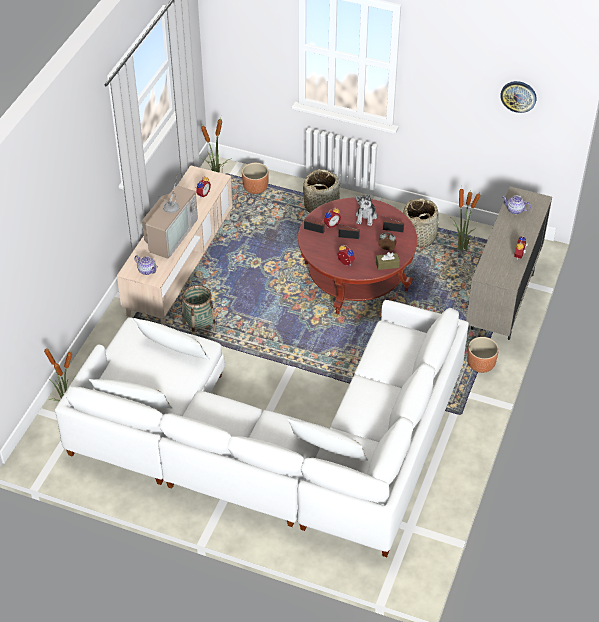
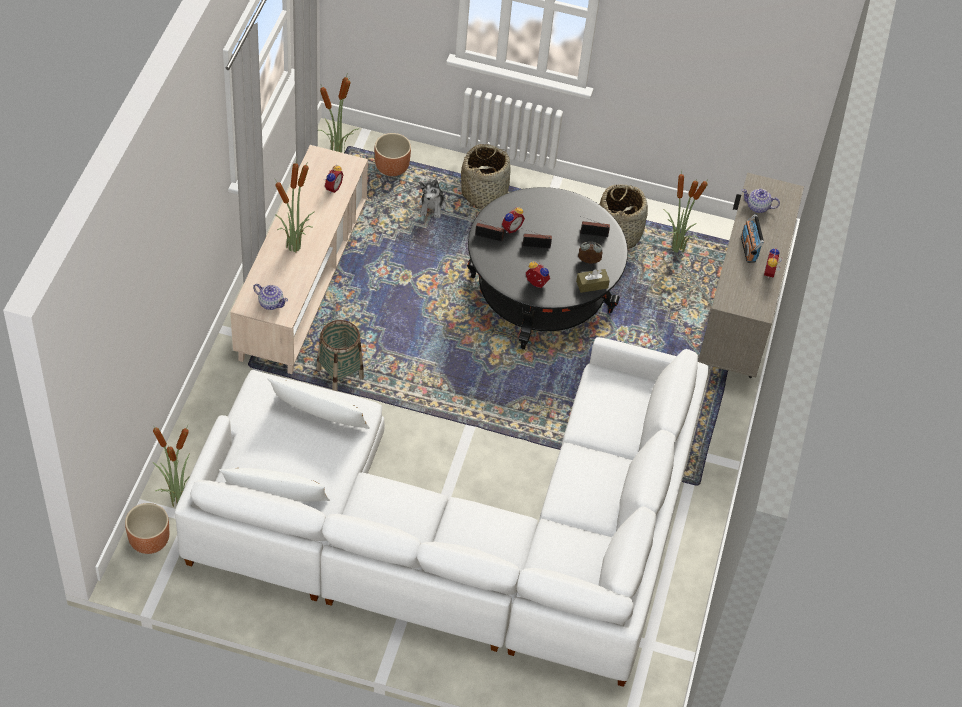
camera: 10 degrees left, 5 degrees up
television [142,170,198,259] -> potted plant [275,157,315,252]
white pillow [287,419,368,461] -> none
red coffee table [298,198,417,314] -> black coffee table [467,187,628,349]
plush toy [355,194,377,226] -> plush toy moved to [419,178,446,218]
brown planter [467,337,499,373] -> brown planter moved to [125,503,170,554]
wall clock [500,81,537,113] -> none
none -> radio [741,214,764,263]

